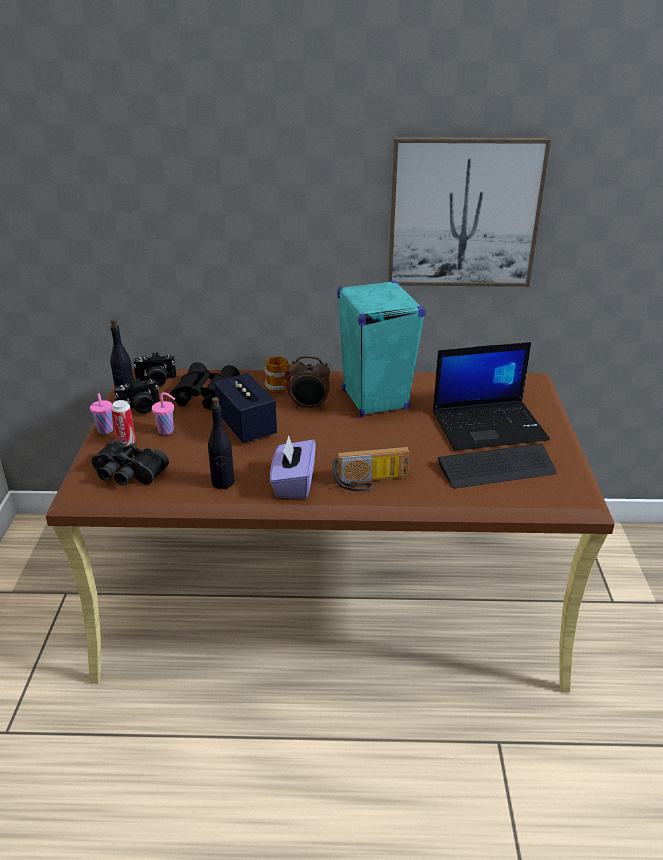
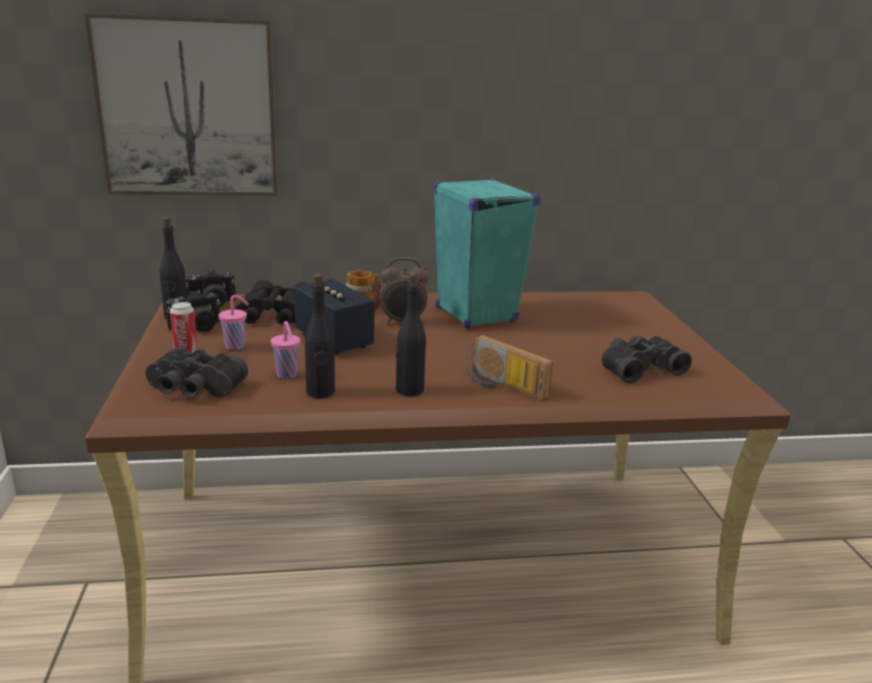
camera: 10 degrees left, 10 degrees down
pink cup [90,393,113,434] -> pink cup moved to [271,321,300,379]
purple tissue box [270,435,316,499] -> black bottle [396,273,426,396]
radio [332,446,410,492] -> radio turned 60 degrees clockwise [465,335,553,400]
picture [388,137,551,287] -> picture moved to [84,13,278,196]
laptop [433,342,550,451] -> none
keyboard [438,444,557,488] -> black binoculars [601,336,692,383]

